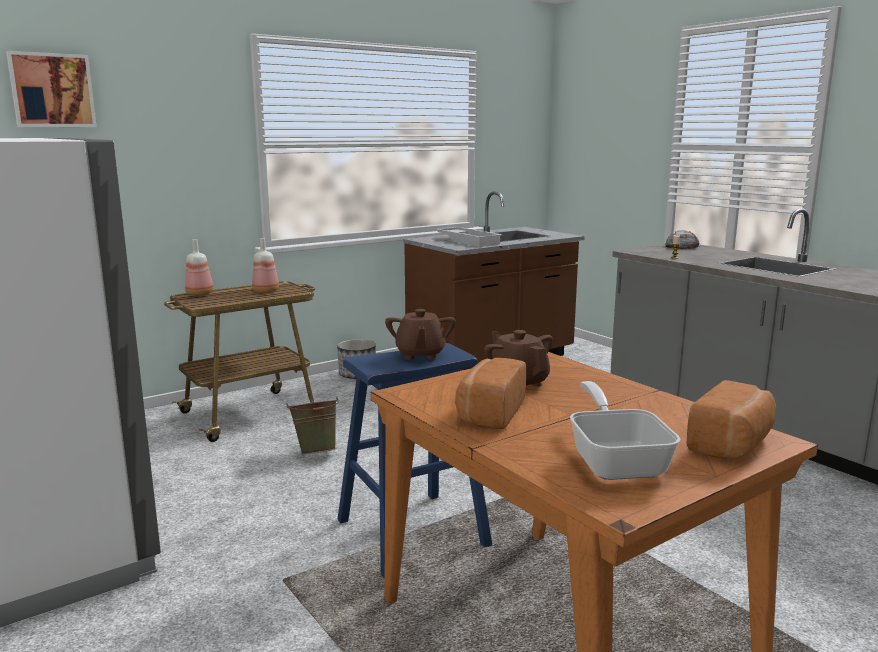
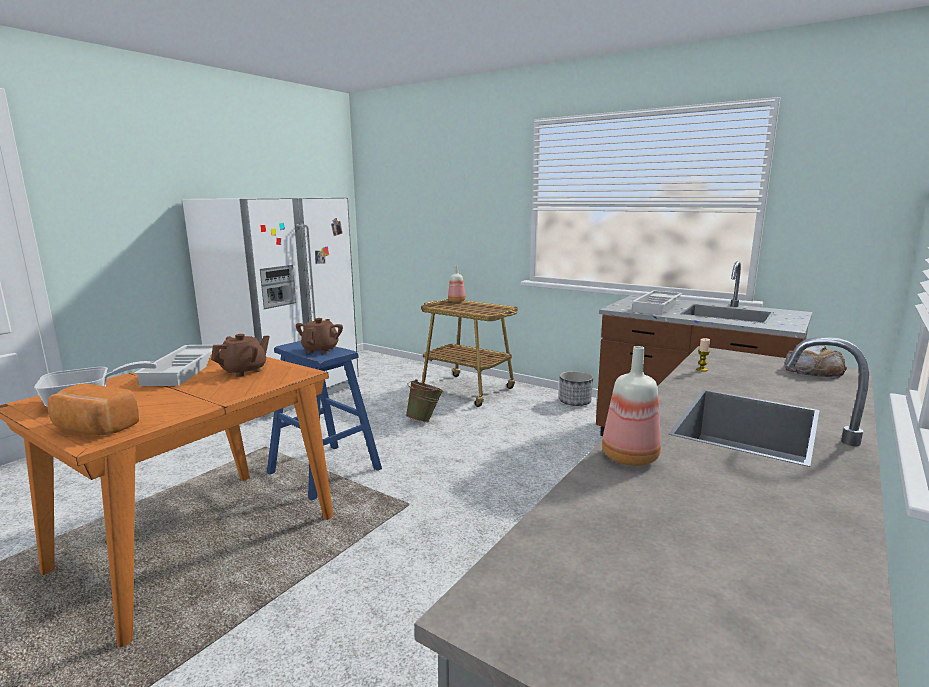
camera: 70 degrees right, 0 degrees up
picture [6,51,97,127] -> none
bottle [252,238,279,293] -> bottle moved to [602,346,661,466]
brown teapot [385,309,456,360] -> brown teapot turned 120 degrees clockwise [296,318,343,354]
bread [455,358,526,429] -> white tray [134,345,213,386]

